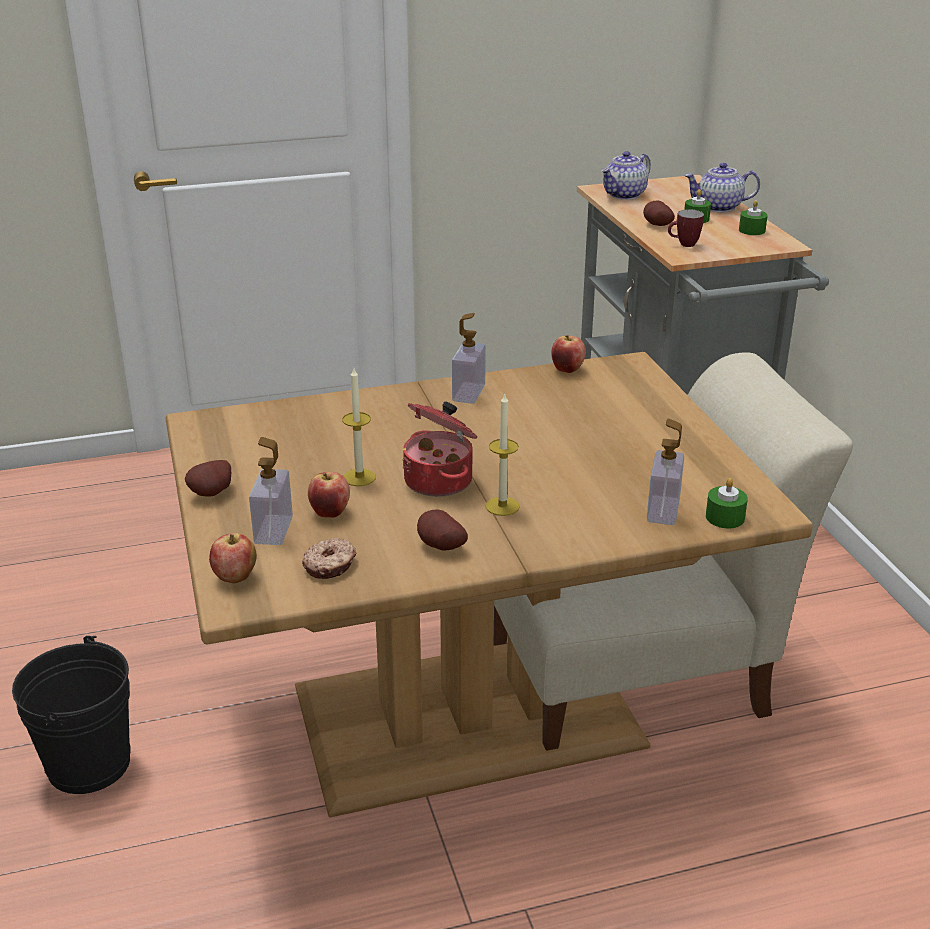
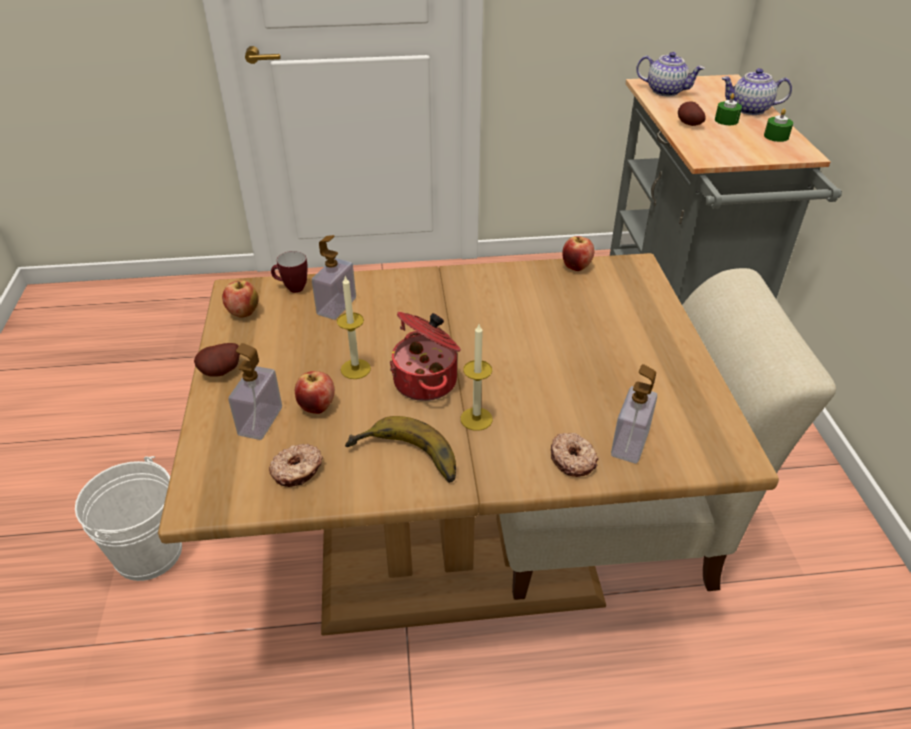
camera: 10 degrees right, 10 degrees up
black bucket [12,636,131,794] -> white bucket [75,456,182,581]
apple [209,533,257,583] -> apple moved to [222,281,259,318]
potato [417,509,468,551] -> banana [345,416,456,483]
soap dispenser [452,313,486,404] -> soap dispenser moved to [312,235,356,320]
teapot [601,151,651,200] -> teapot turned 120 degrees counterclockwise [636,52,704,96]
mug [668,209,704,247] -> mug moved to [271,251,308,293]
green candle [706,478,748,528] -> none
none -> donut [551,433,599,477]

